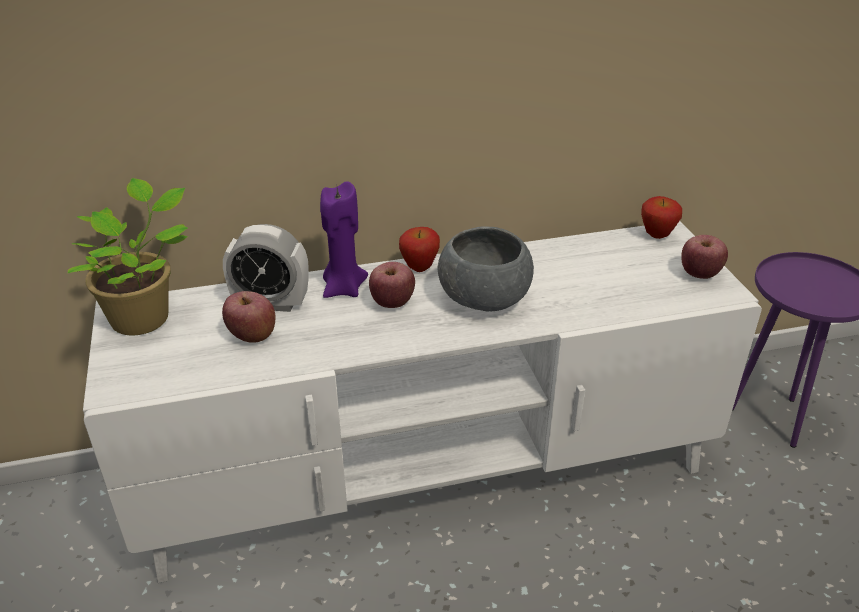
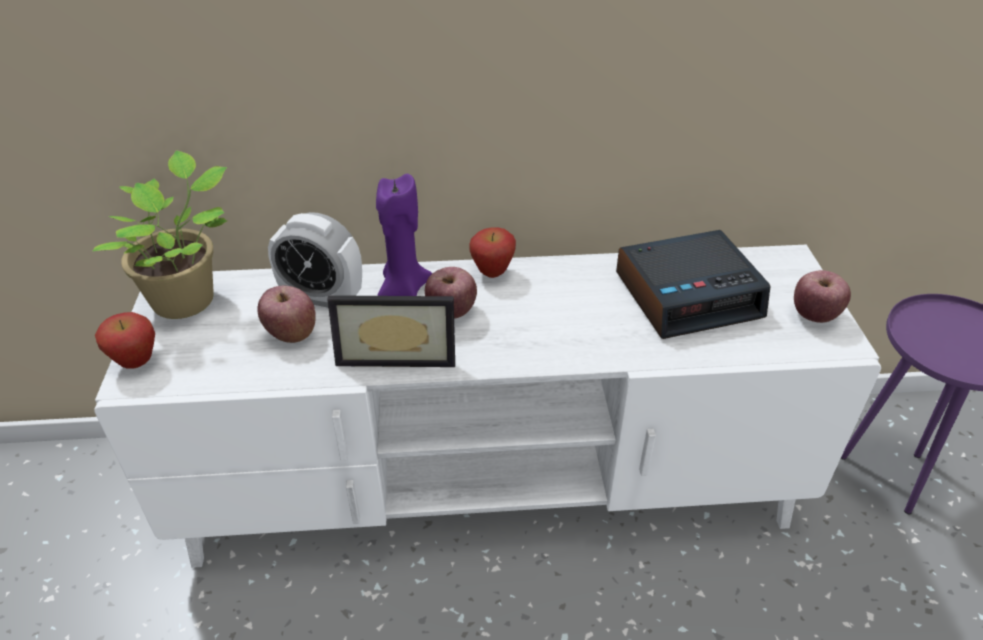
camera: 10 degrees right, 5 degrees up
grey bowl [437,227,534,311] -> none
apple [641,196,682,239] -> apple moved to [95,312,155,369]
none -> picture frame [327,295,455,367]
none -> alarm clock [616,230,771,339]

